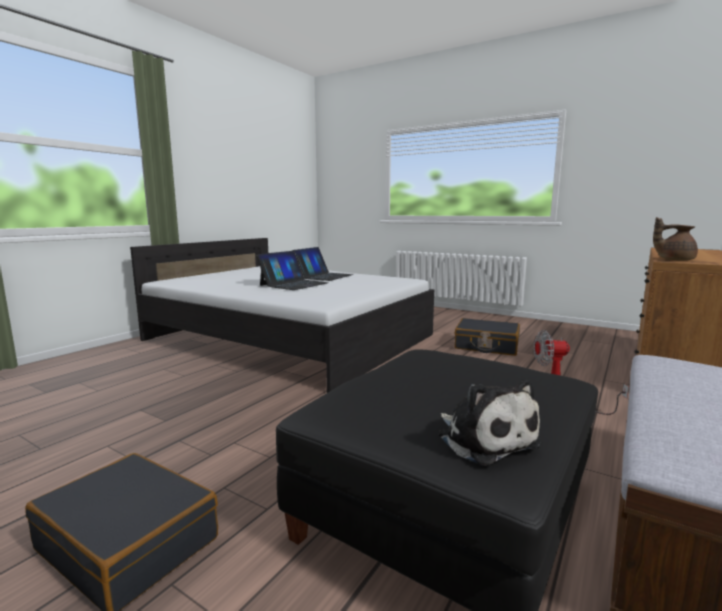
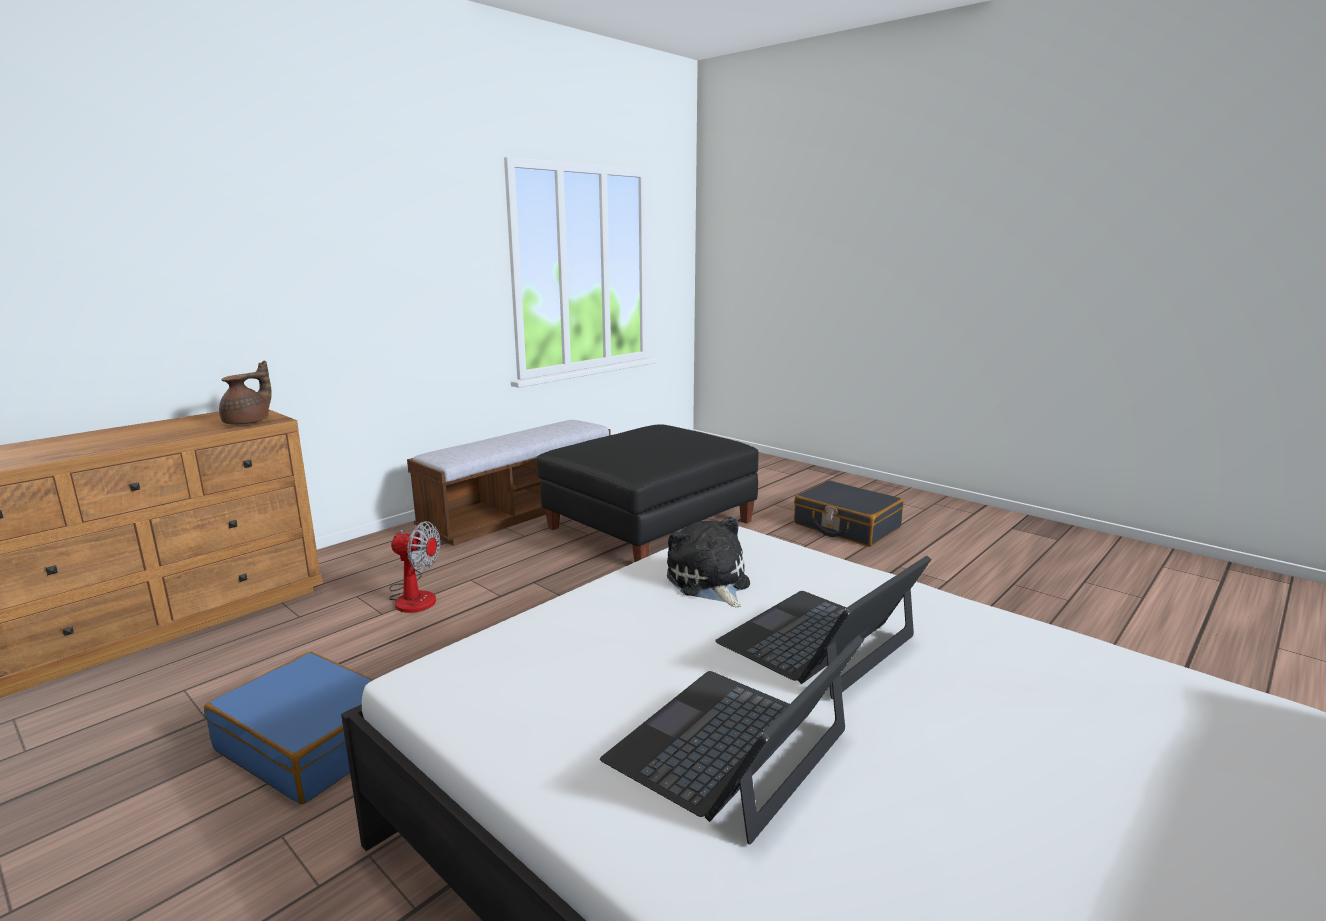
camera: 170 degrees left, 5 degrees up
plush toy [439,379,542,466] -> plush toy moved to [667,516,750,607]
black suitcase [454,318,520,356] -> blue suitcase [204,652,373,805]
brown teapot [653,217,698,261] -> brown teapot turned 90 degrees counterclockwise [219,361,271,425]

